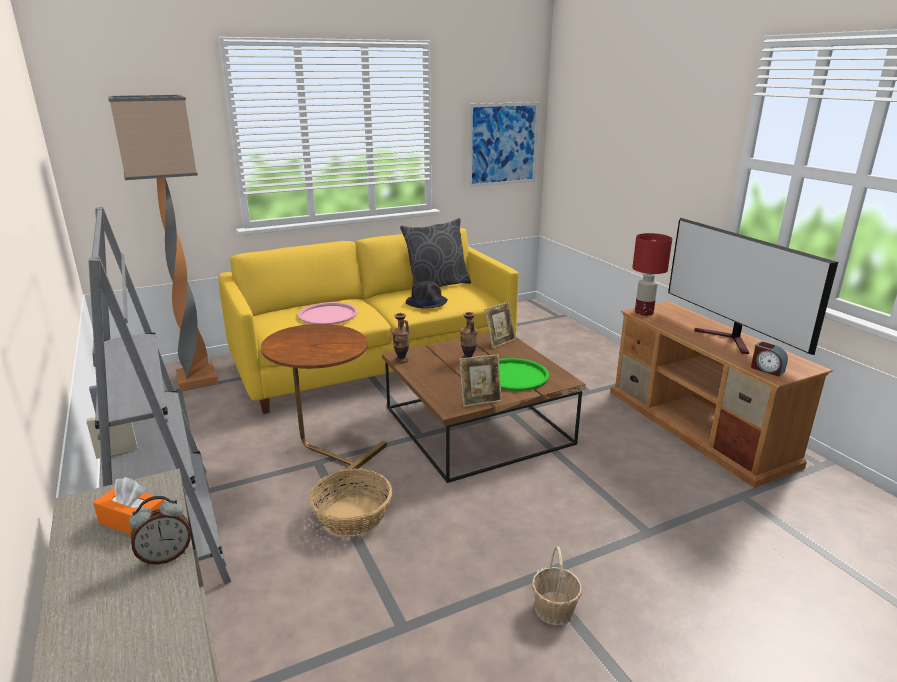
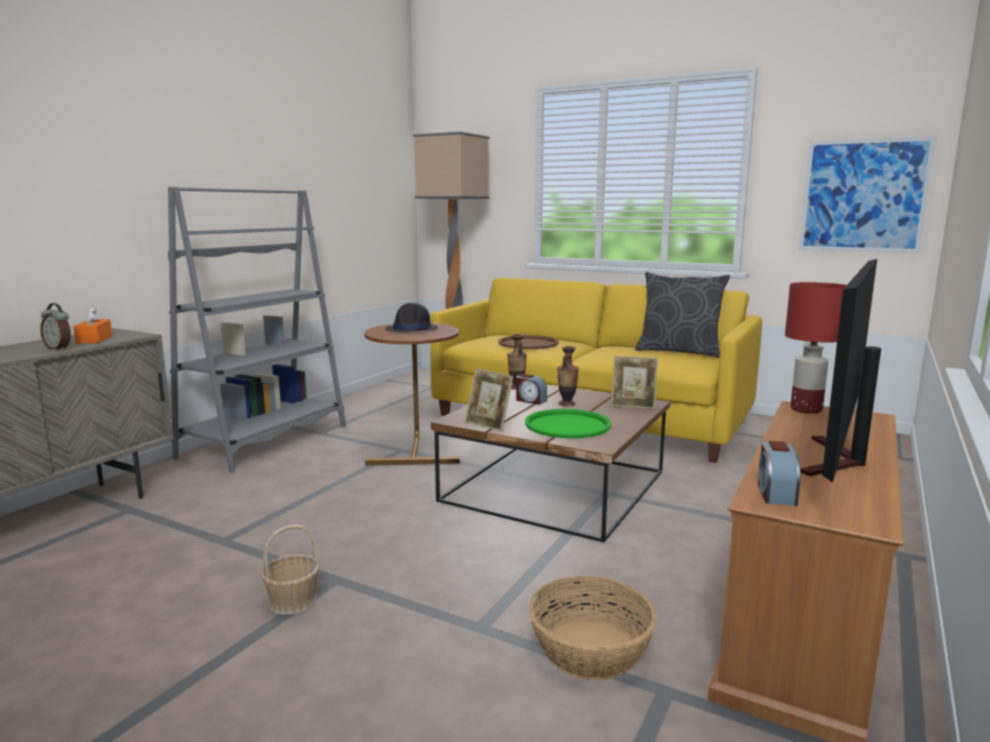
camera: 55 degrees right, 10 degrees down
pink tray [298,302,357,325] -> brown tray [498,335,559,349]
basket [309,469,392,537] -> basket moved to [529,576,657,680]
black hat [406,281,448,308] -> black hat moved to [385,303,438,332]
none -> alarm clock [516,374,547,405]

